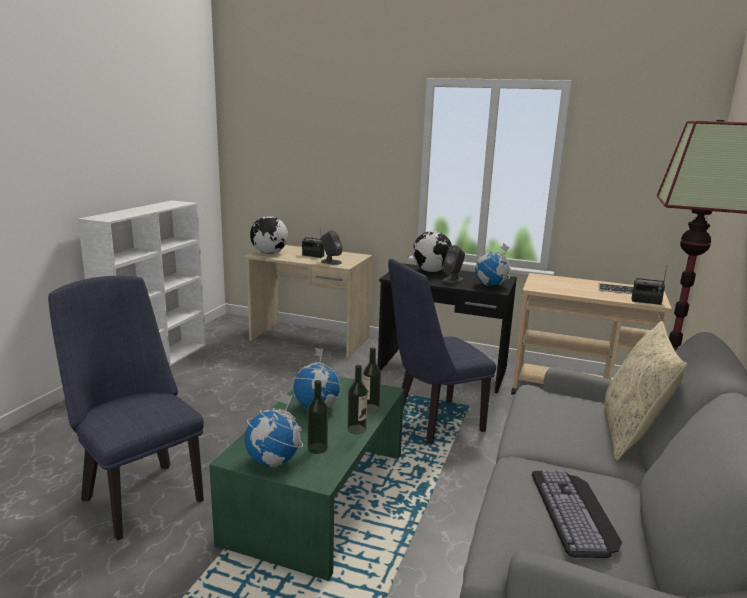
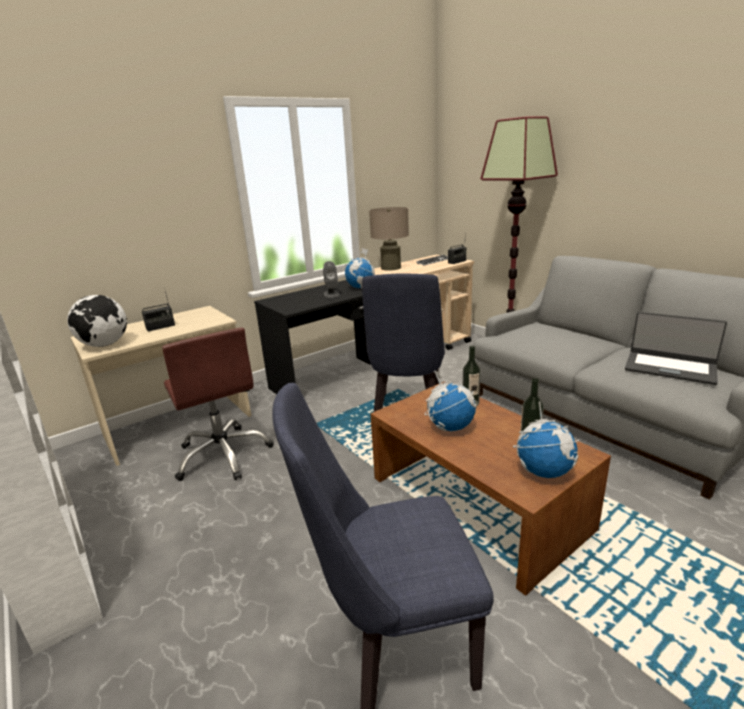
camera: 55 degrees left, 5 degrees up
green coffee table [209,376,404,581] -> brown coffee table [370,381,611,596]
grey speaker [321,230,343,265] -> none
bottle [347,365,368,434] -> none
globe [412,231,452,272] -> none
keyboard [532,470,622,558] -> laptop [625,312,727,385]
beige pillow [604,321,687,461] -> none
none -> brown office chair [162,327,274,481]
none -> beige table lamp [369,207,409,271]

